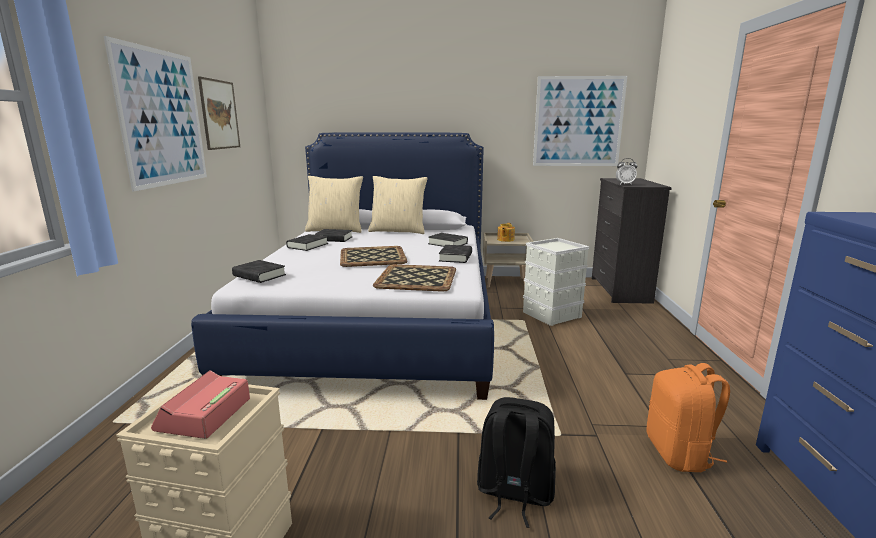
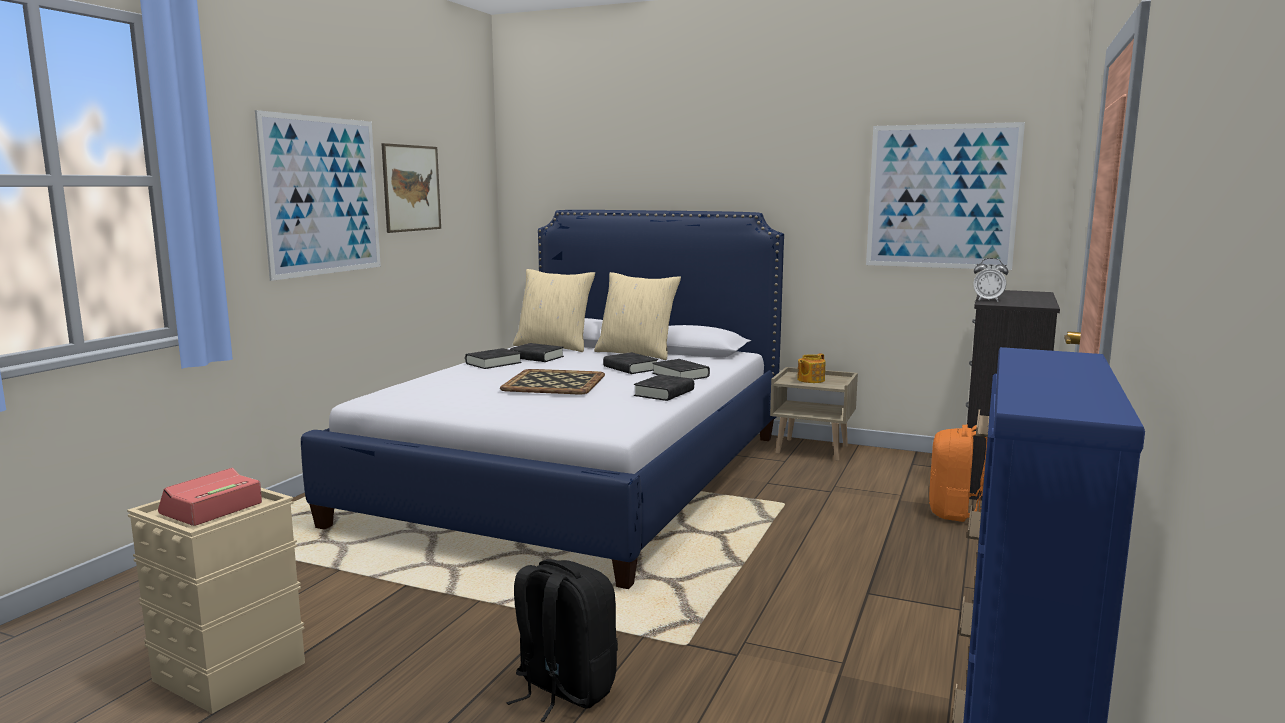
camera: 20 degrees right, 5 degrees down
black book [232,260,286,283] -> black book moved to [603,352,658,374]
tray [373,264,456,292] -> none
grey storage box [523,238,590,326] -> none
orange backpack [646,363,730,472] -> orange backpack moved to [929,425,988,522]

